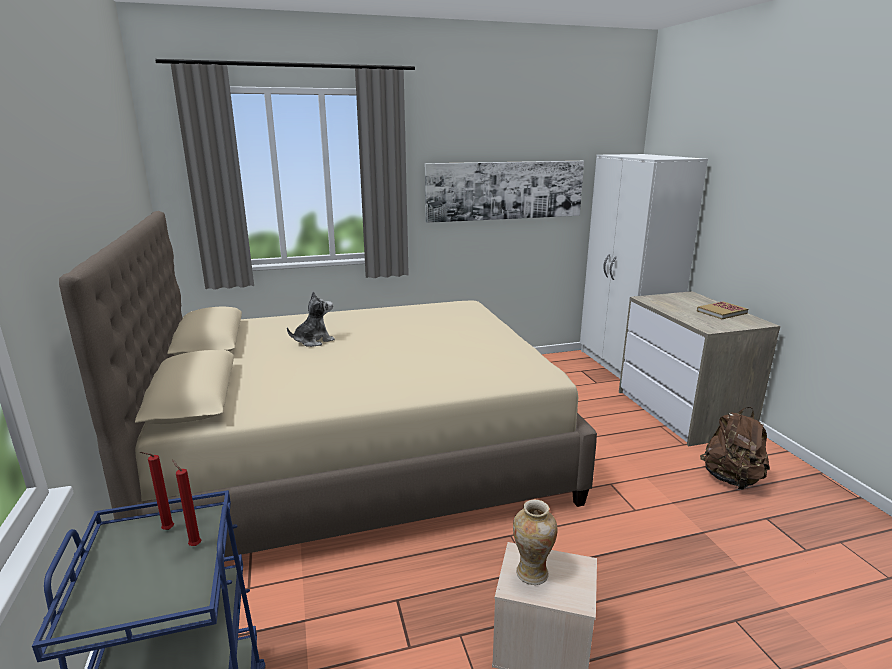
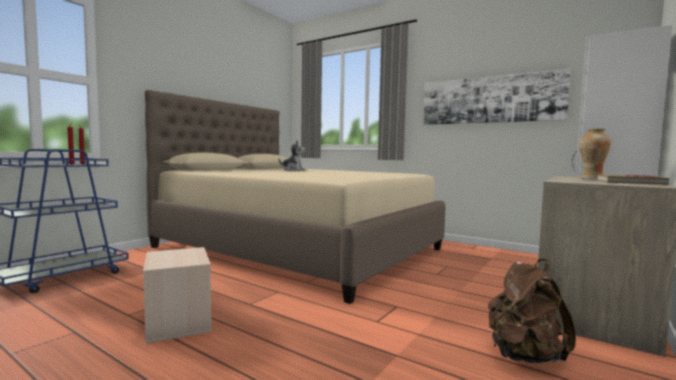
camera: 50 degrees right, 15 degrees down
vase [513,500,558,585] -> vase moved to [579,128,611,179]

